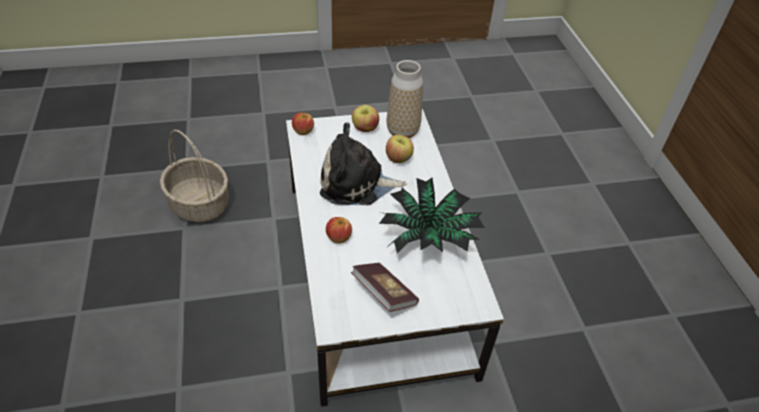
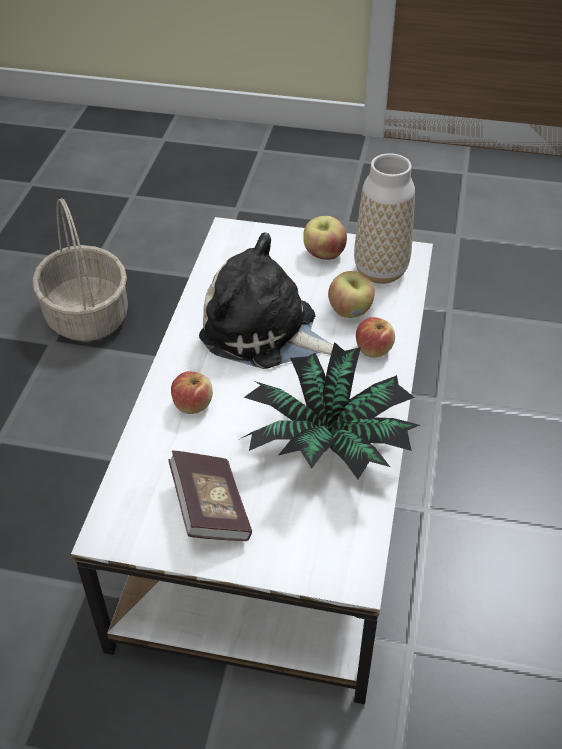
camera: 25 degrees right, 0 degrees up
apple [292,113,314,135] -> apple moved to [356,317,395,357]

